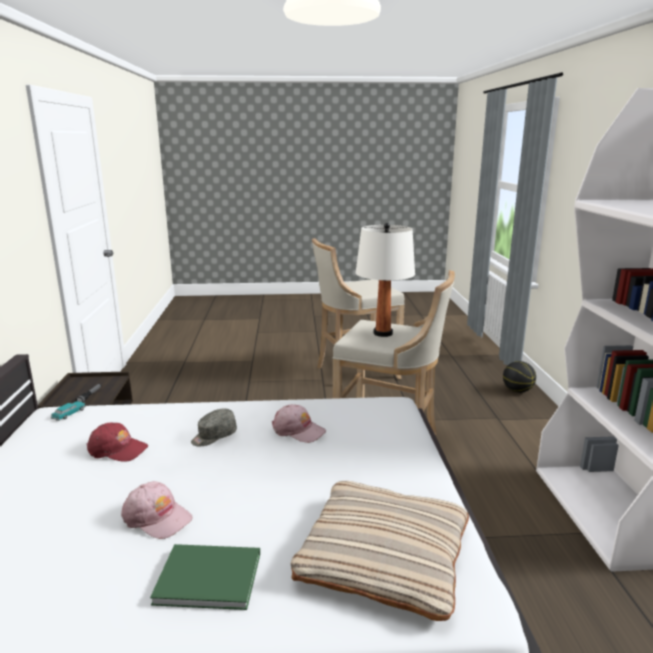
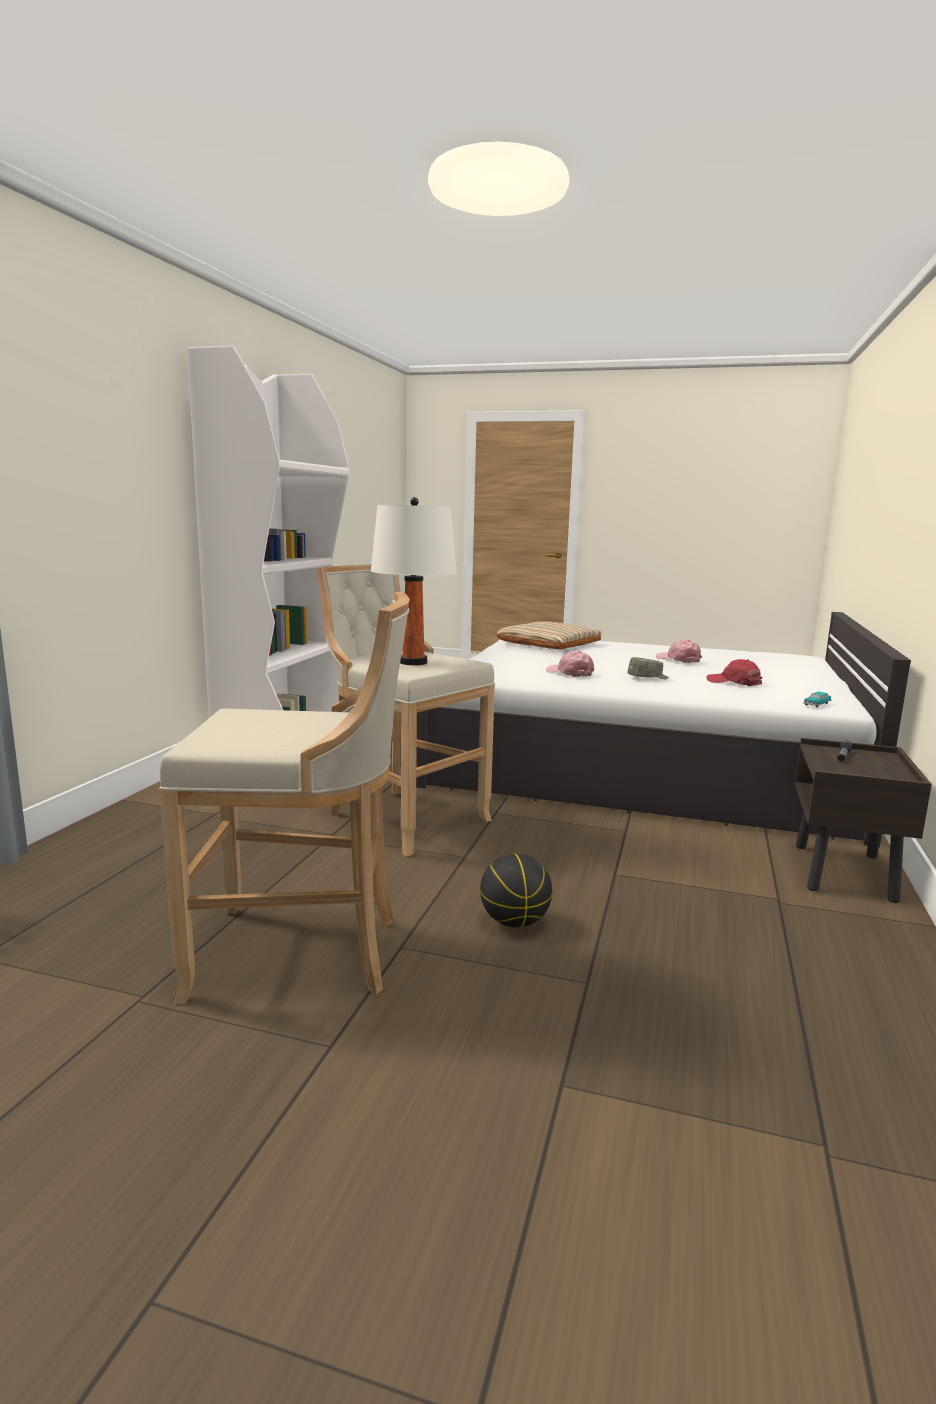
camera: 160 degrees left, 5 degrees down
green book [150,544,260,610] -> none
basketball [503,361,536,393] -> basketball moved to [480,853,552,927]

